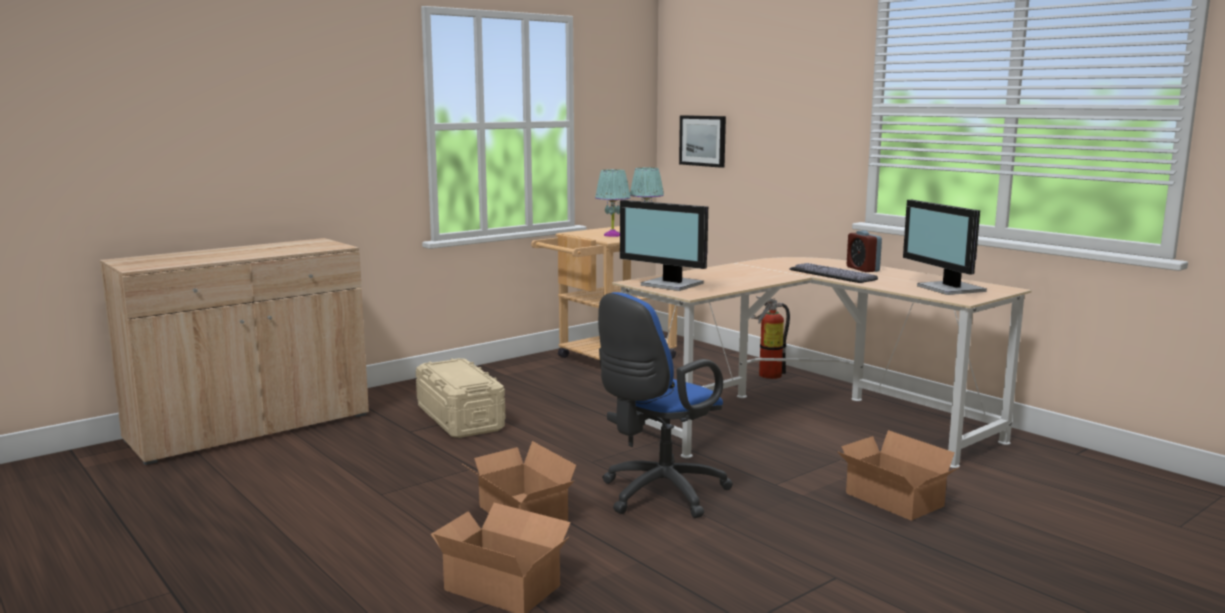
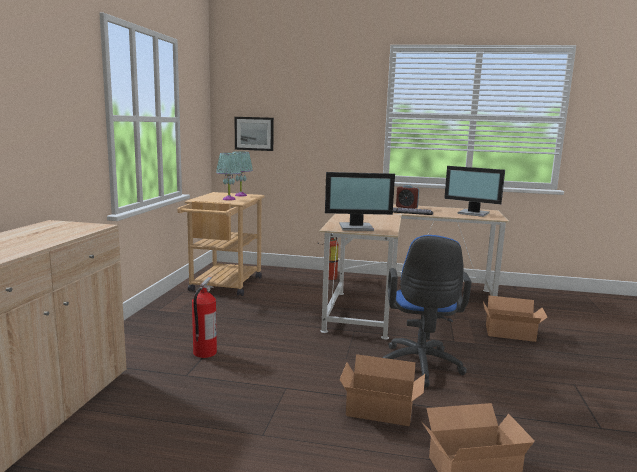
camera: 40 degrees left, 0 degrees up
beige storage box [416,358,505,438] -> fire extinguisher [192,277,217,358]

